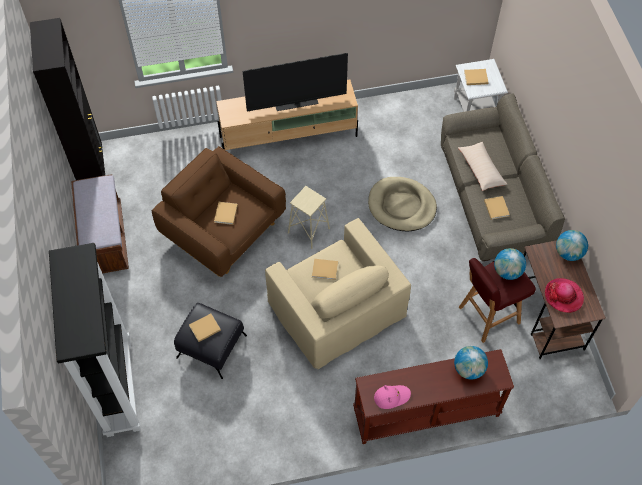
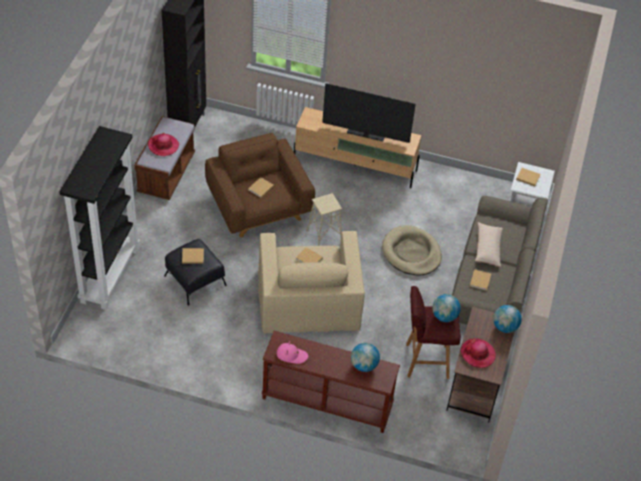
camera: 25 degrees right, 10 degrees down
none -> hat [148,133,179,156]

